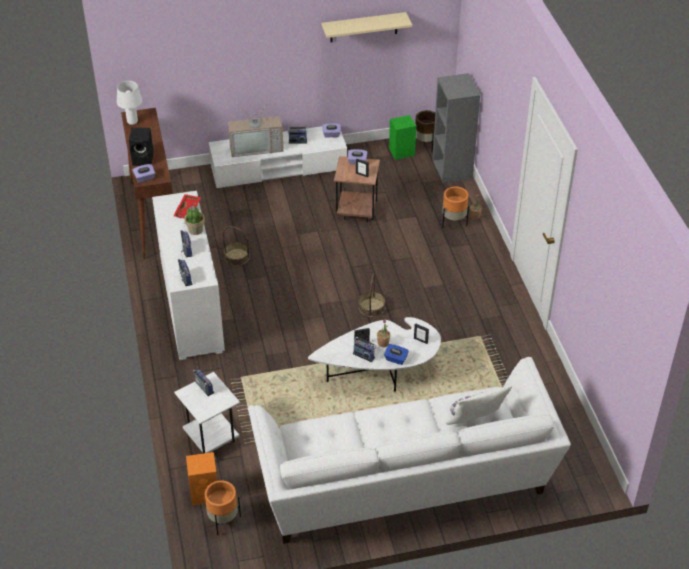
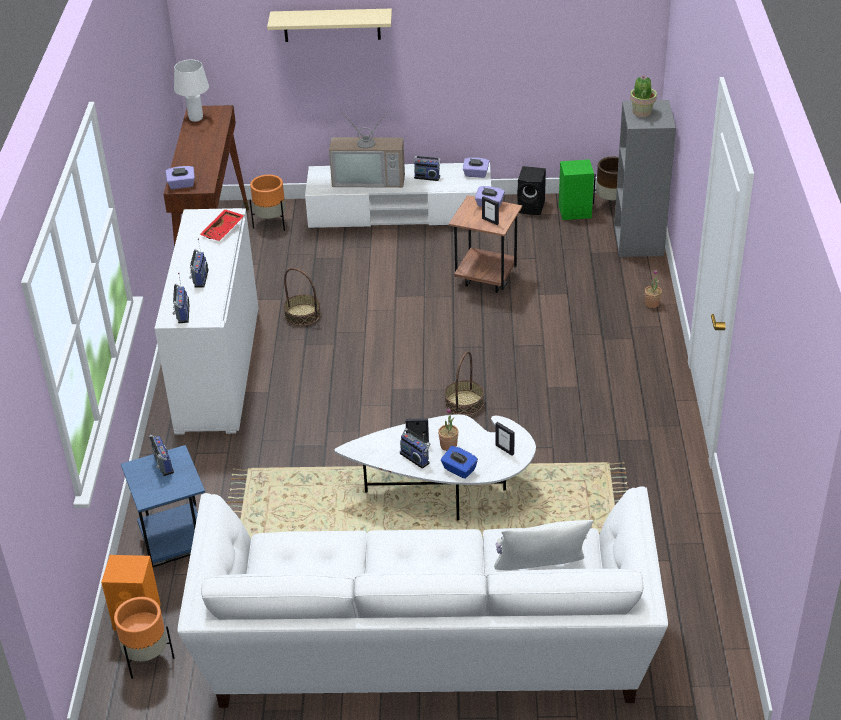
camera: 15 degrees right, 5 degrees down
black speaker [129,128,154,166] -> black speaker moved to [517,166,546,215]
white side table [174,372,240,454] -> blue side table [121,445,205,567]
potted plant [184,206,205,235] -> potted plant moved to [630,75,657,117]
beige shelf [322,12,412,42] -> beige shelf moved to [267,9,392,42]
orange planter [442,187,469,228] -> orange planter moved to [249,175,286,231]

